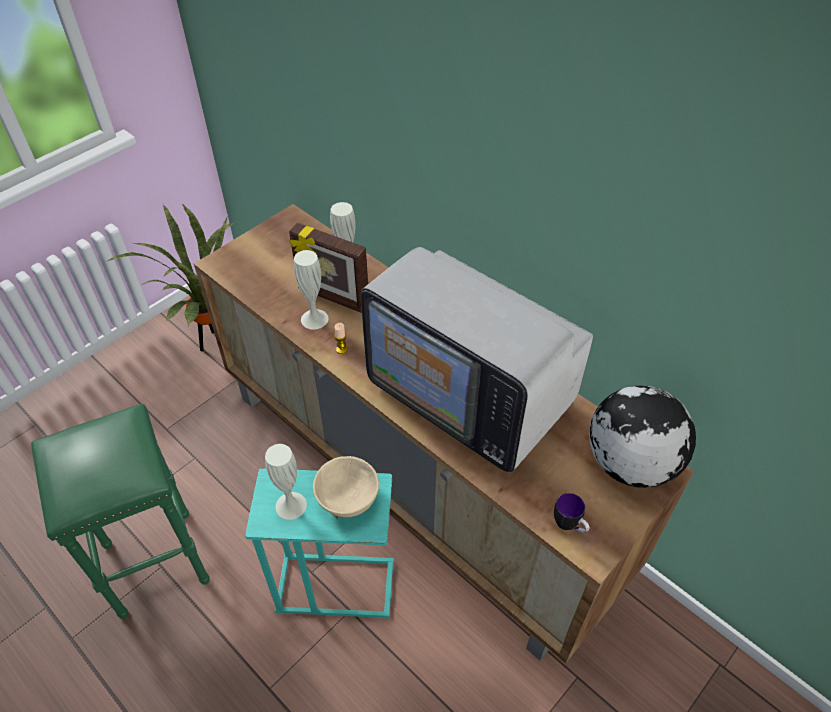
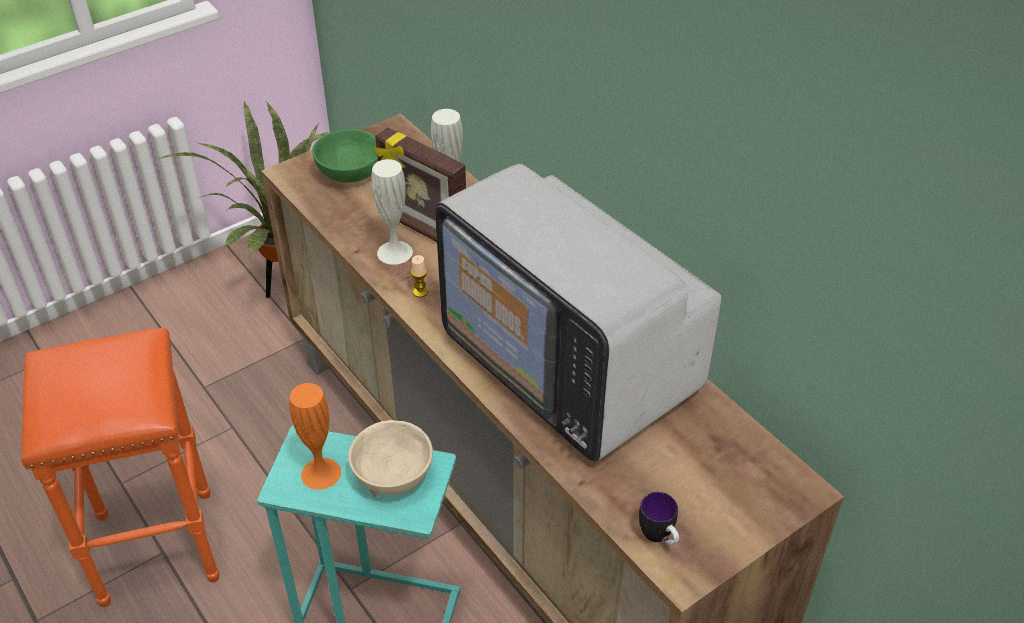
camera: 10 degrees right, 5 degrees down
green stool [31,404,210,619] -> orange stool [21,328,220,607]
white vase [265,444,307,520] -> orange vase [289,383,341,490]
globe [589,385,696,488] -> none
none -> green bowl [312,129,378,183]

